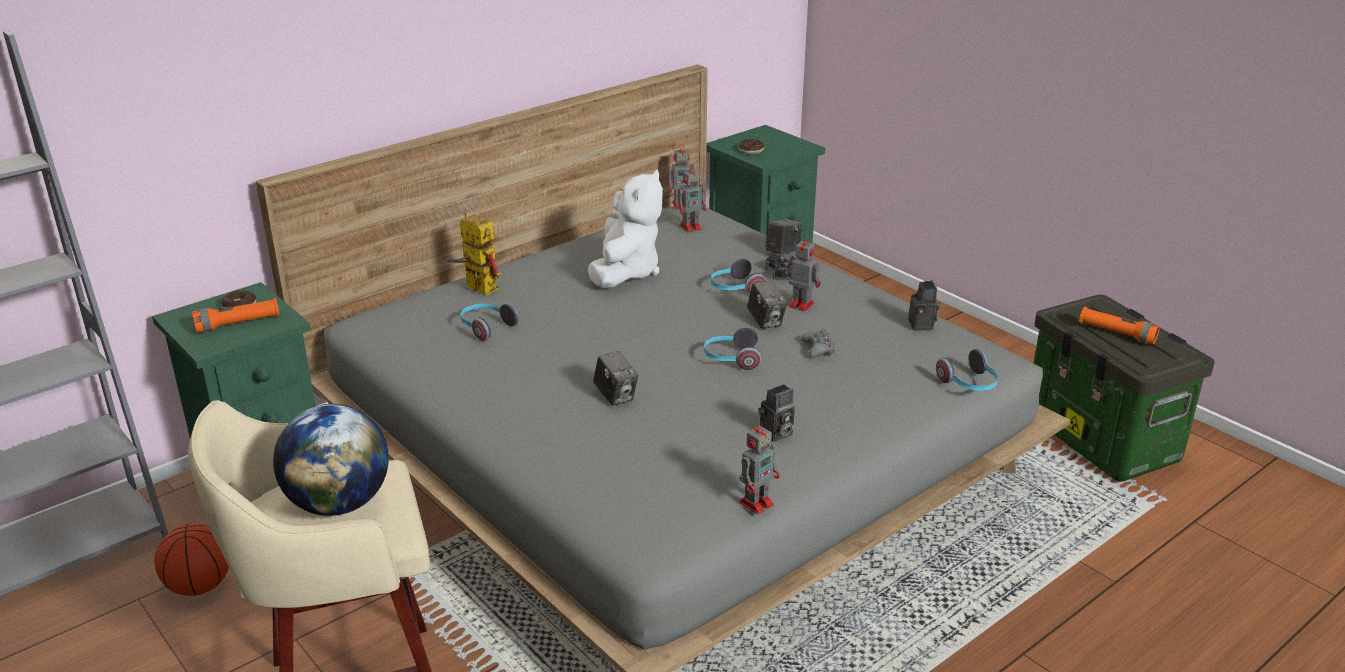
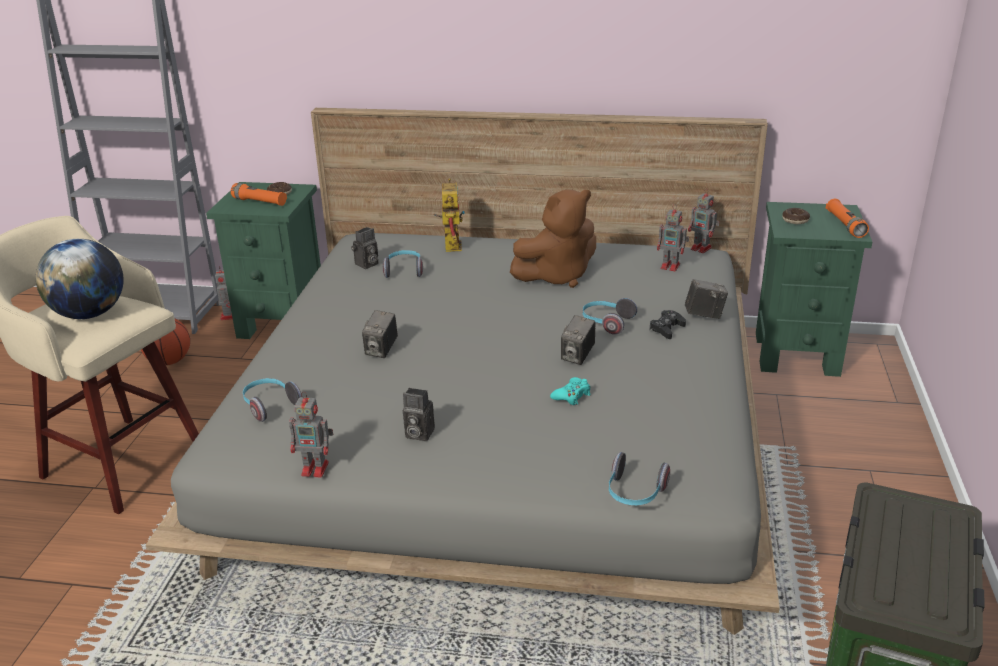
camera: 50 degrees right, 0 degrees up
white plush toy [588,170,663,288] -> brown plush toy [510,189,596,288]
headphones [704,327,761,370] -> headphones moved to [243,378,302,422]
toy robot [785,235,821,312] -> toy robot moved to [215,266,233,320]
grey game controller [801,329,835,358] -> turquoise game controller [550,377,591,405]
camera [908,280,940,331] -> camera moved to [351,227,379,269]
orange flashlight [1079,307,1160,344] -> orange flashlight moved to [826,199,869,238]

